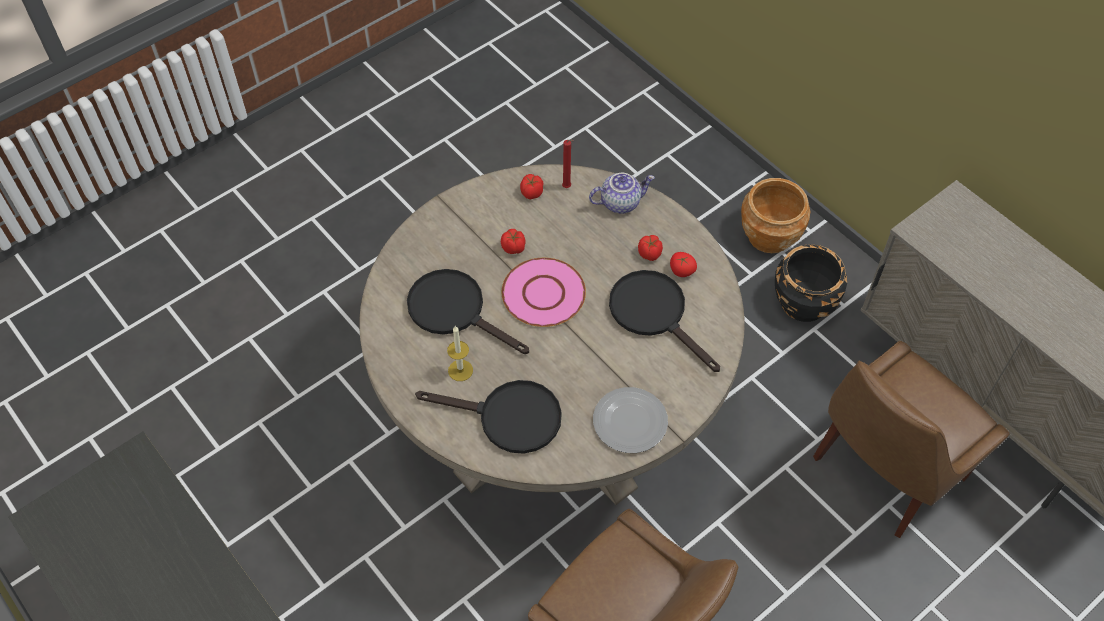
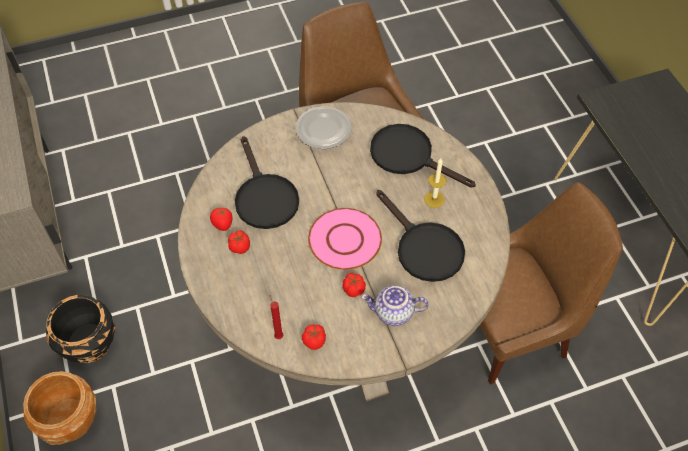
camera: 160 degrees left, 0 degrees up
teapot [589,173,655,214] -> teapot moved to [361,285,429,326]
brown chair [813,341,1009,538] -> brown chair moved to [480,182,623,385]

